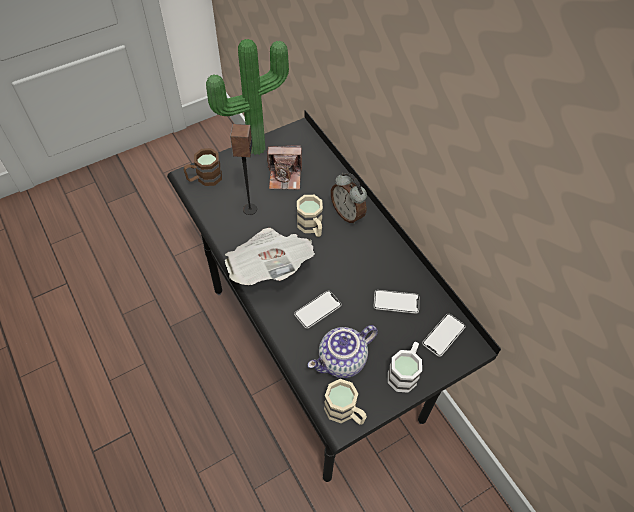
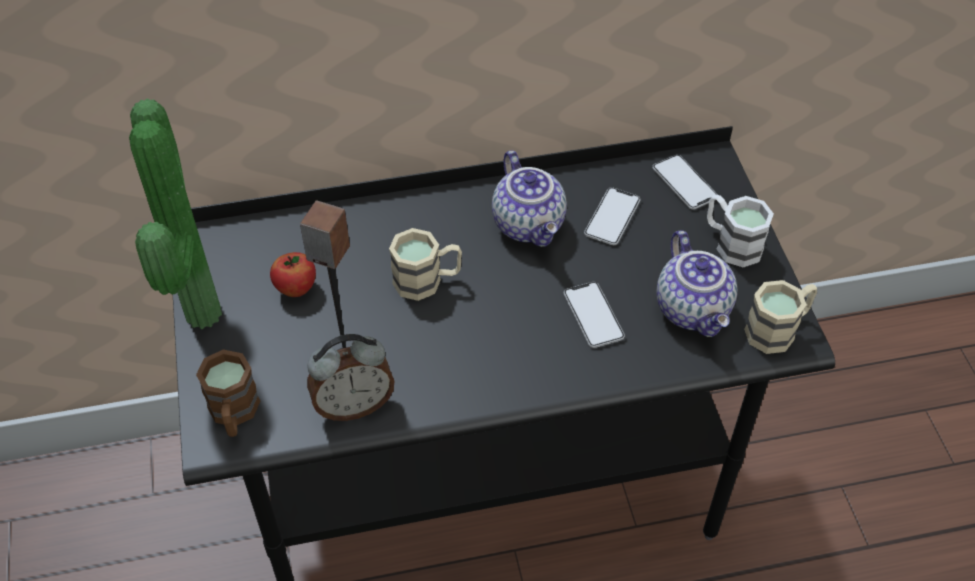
camera: 70 degrees left, 5 degrees down
newspaper [225,228,315,285] -> none
camera [267,145,302,190] -> apple [270,252,316,297]
alarm clock [331,173,367,224] -> alarm clock moved to [307,334,394,421]
none -> teapot [492,150,567,247]

